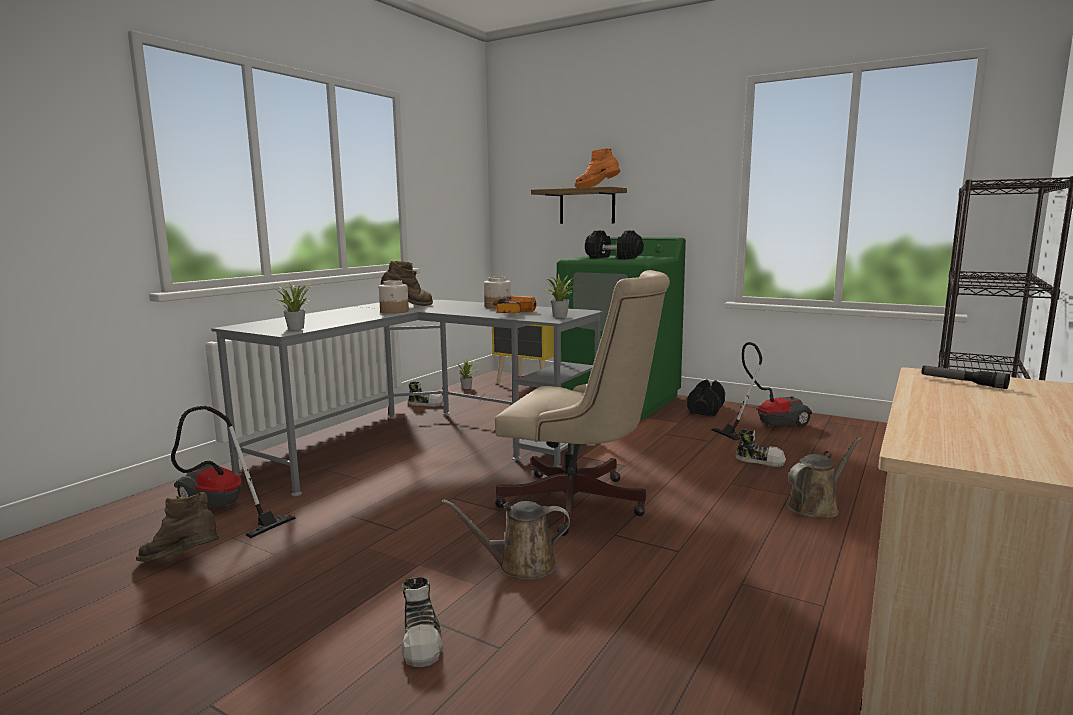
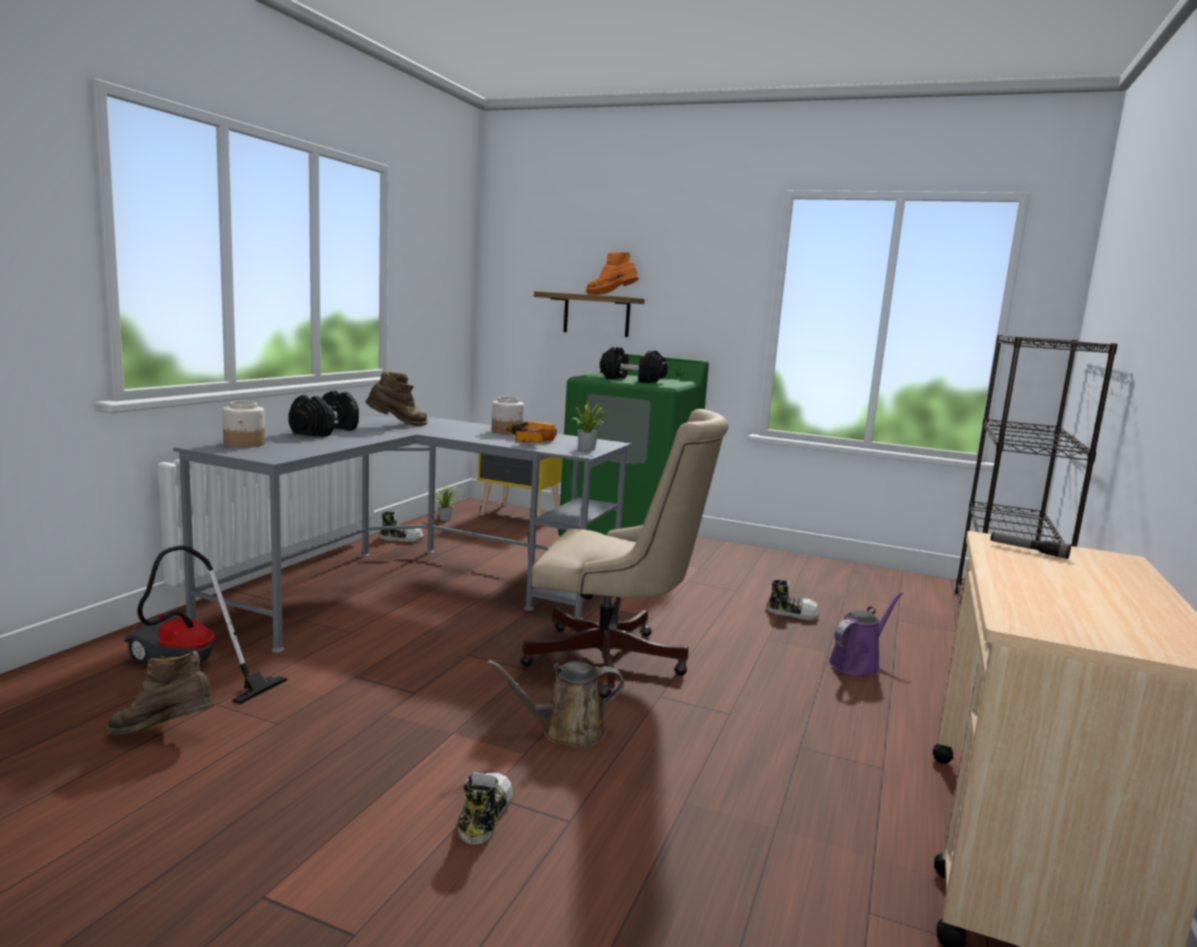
camera: 10 degrees left, 0 degrees up
potted plant [275,284,312,330] -> none
jar [379,280,409,314] -> jar moved to [222,401,265,447]
shoe [401,577,442,667] -> shoe turned 150 degrees counterclockwise [457,772,512,845]
black dumbbell [687,380,725,416] -> black dumbbell moved to [288,391,359,437]
vacuum cleaner [711,342,812,441] -> none
brown watering can [786,437,861,518] -> purple watering can [828,592,903,676]

